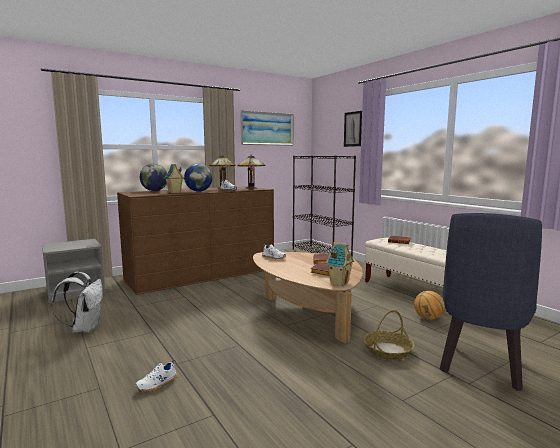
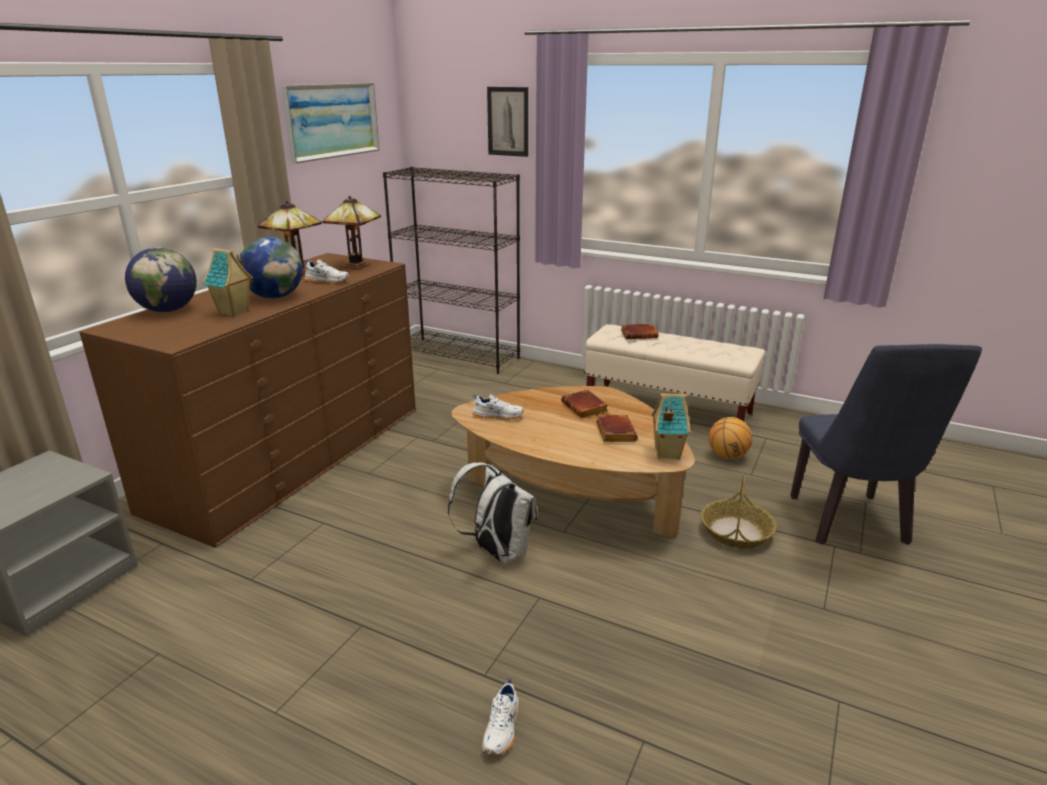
camera: 30 degrees left, 15 degrees up
white backpack [52,272,103,333] -> white backpack moved to [448,462,538,564]

